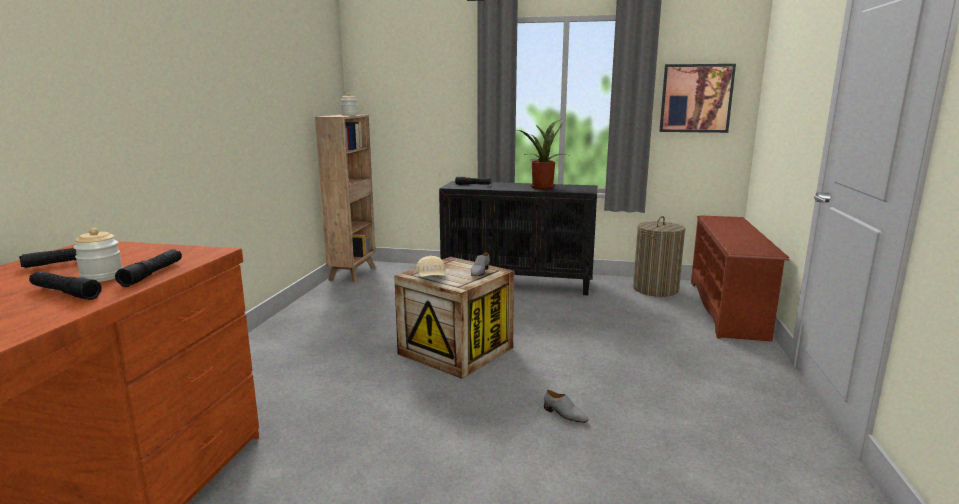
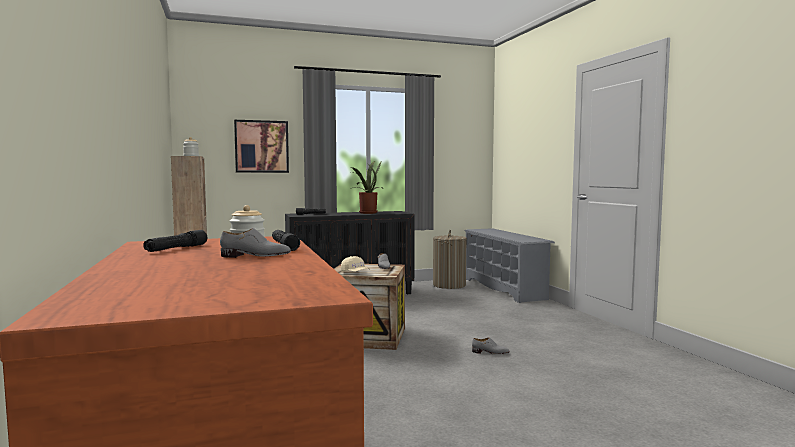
camera: 30 degrees left, 10 degrees down
black flashlight [29,271,102,300] -> grey shoe [220,228,291,258]
picture [659,64,736,133] -> picture moved to [234,120,289,173]
brown shoe rack [691,215,790,342] -> grey shoe rack [465,228,555,303]

